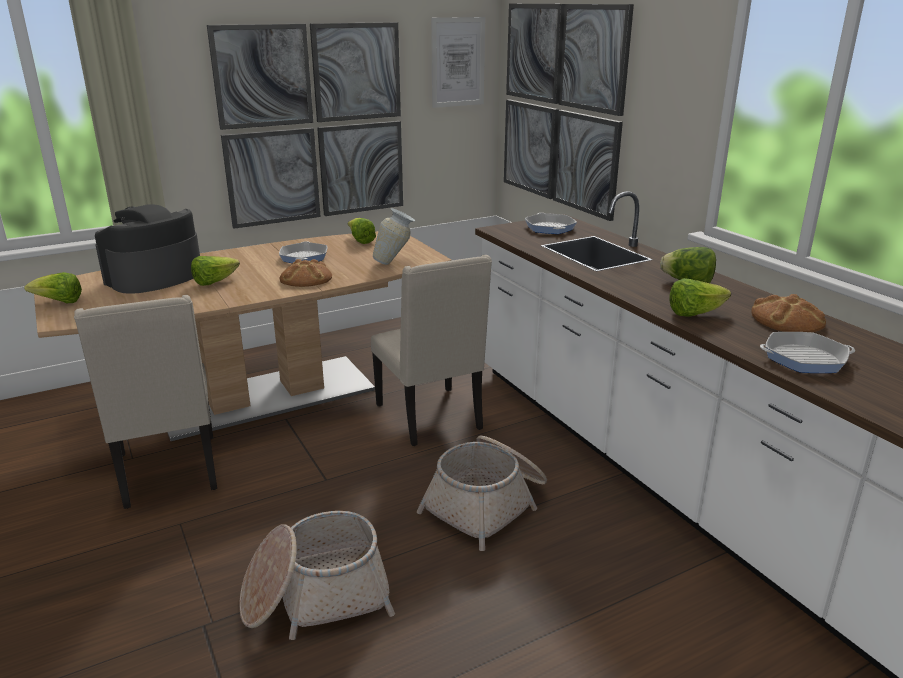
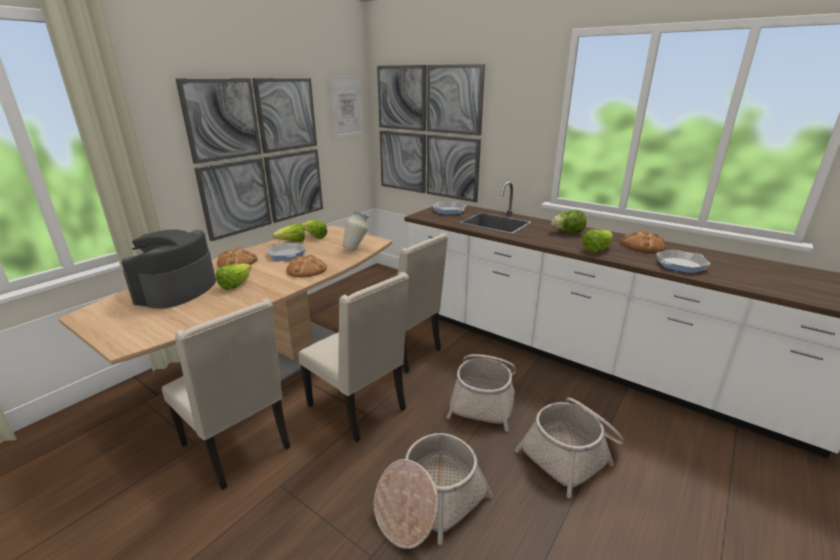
camera: 25 degrees left, 0 degrees up
lettuce [24,272,82,303] -> lettuce moved to [272,223,305,242]
none -> bread [217,247,258,268]
none -> beige chair [298,272,409,442]
none -> basket [515,398,624,498]

